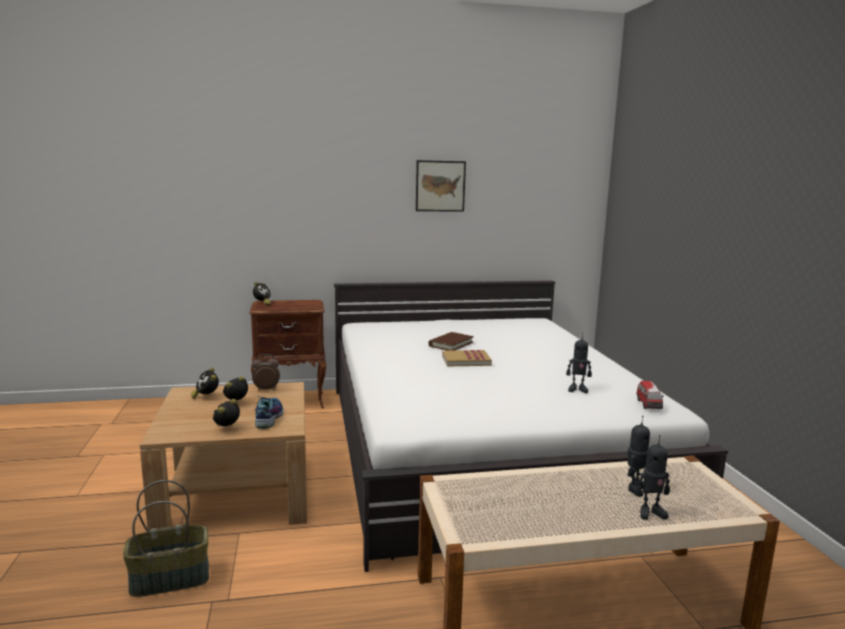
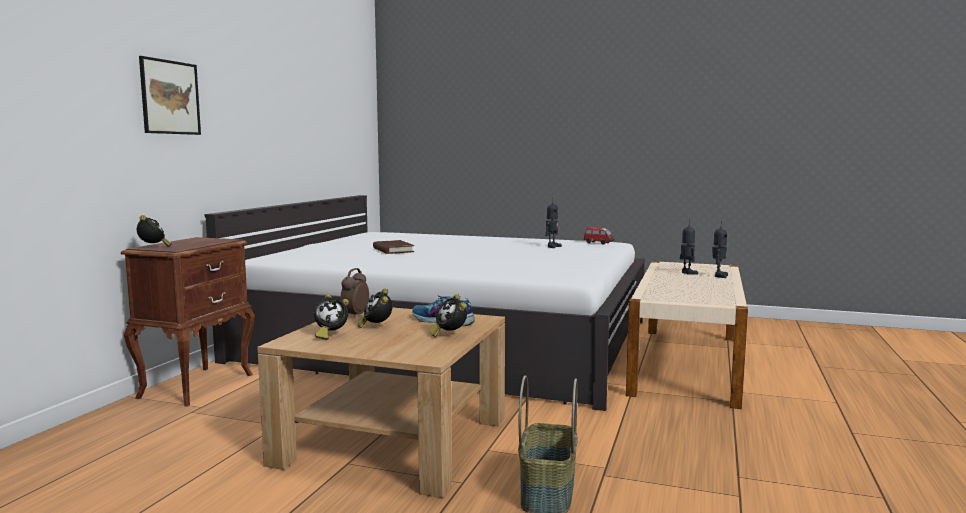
camera: 60 degrees left, 5 degrees down
picture [416,160,466,212] -> picture moved to [139,56,201,135]
book [442,350,492,366] -> none

